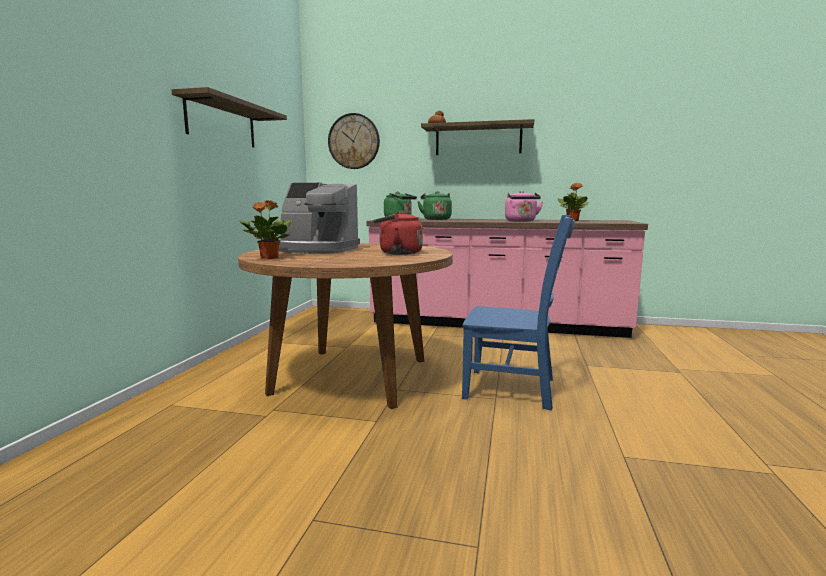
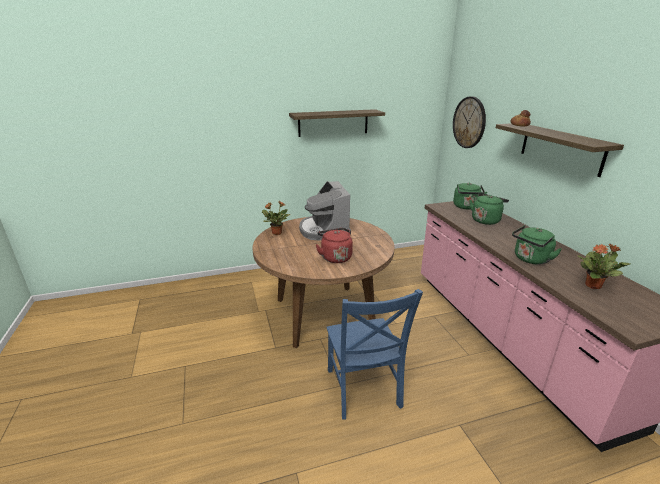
camera: 60 degrees right, 15 degrees up
pink kettle [505,190,543,222] -> green kettle [512,225,562,265]

